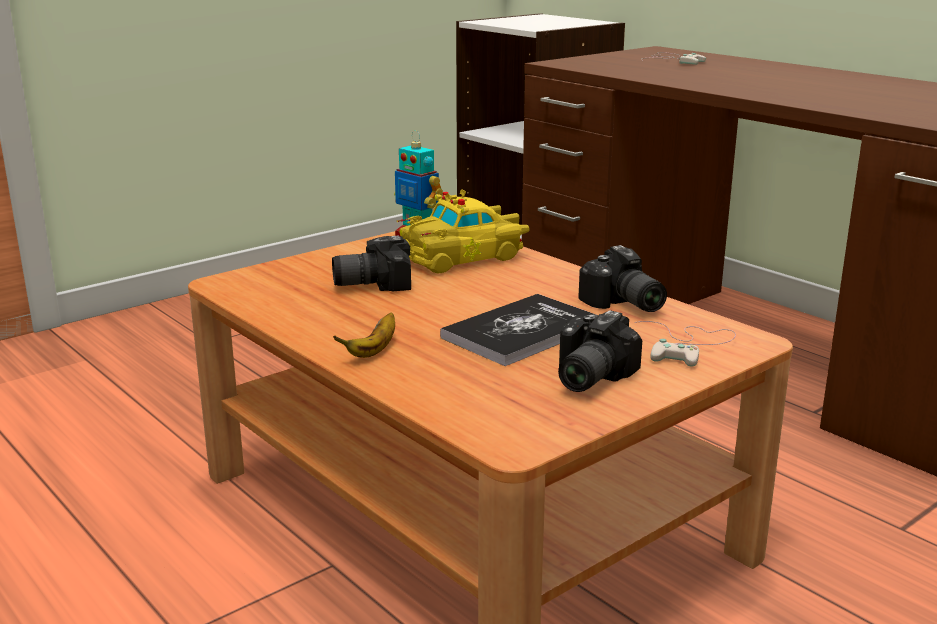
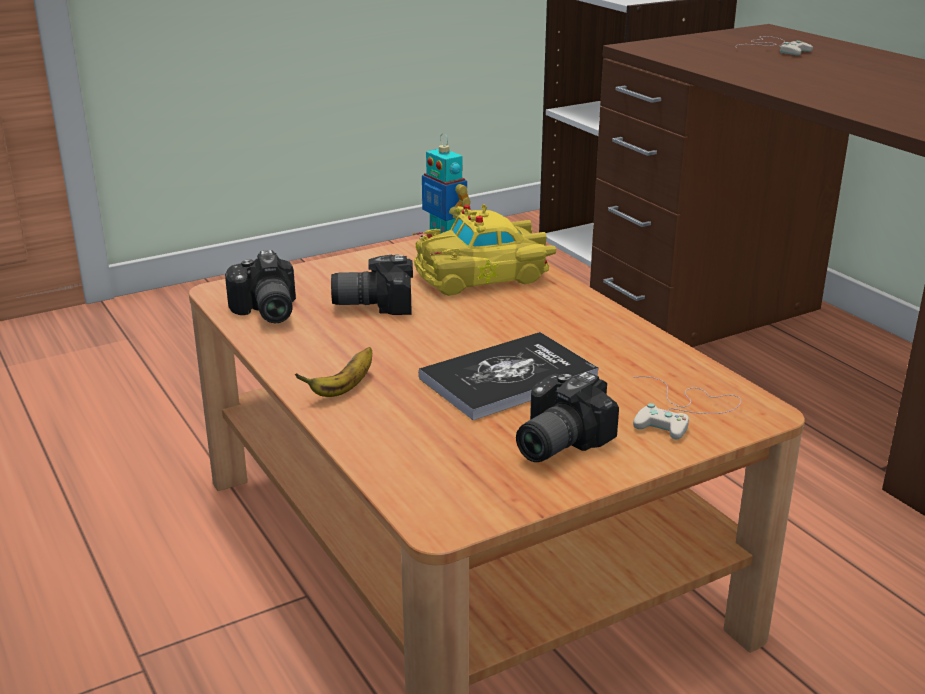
camera: 10 degrees right, 5 degrees up
camera [578,245,667,312] -> camera moved to [225,250,296,323]

